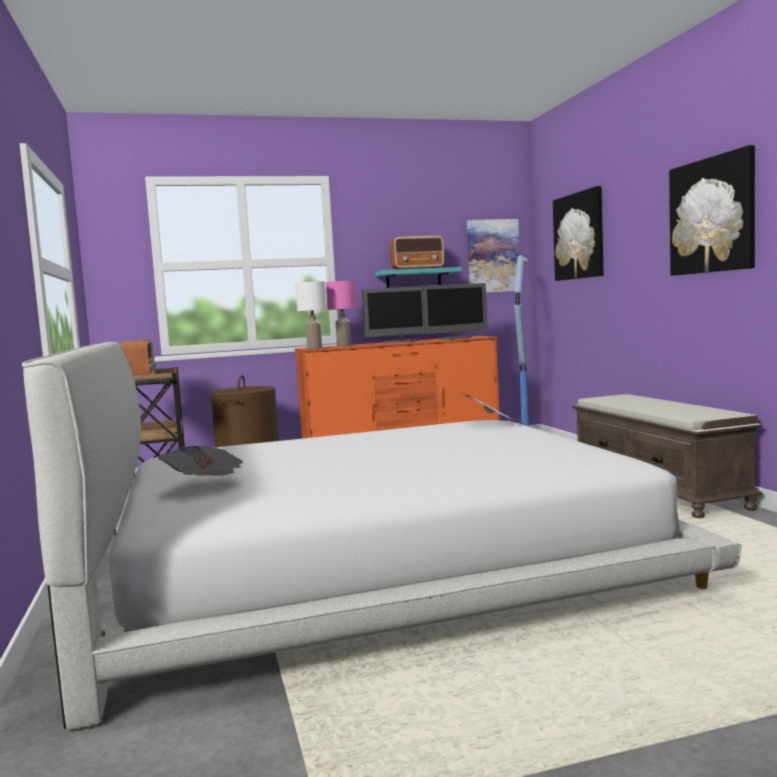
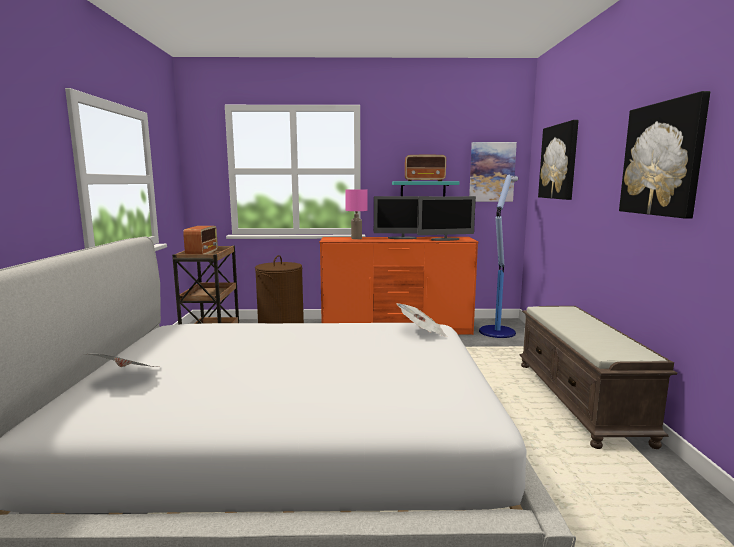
camera: 15 degrees right, 5 degrees up
white table lamp [295,281,327,349] -> none

